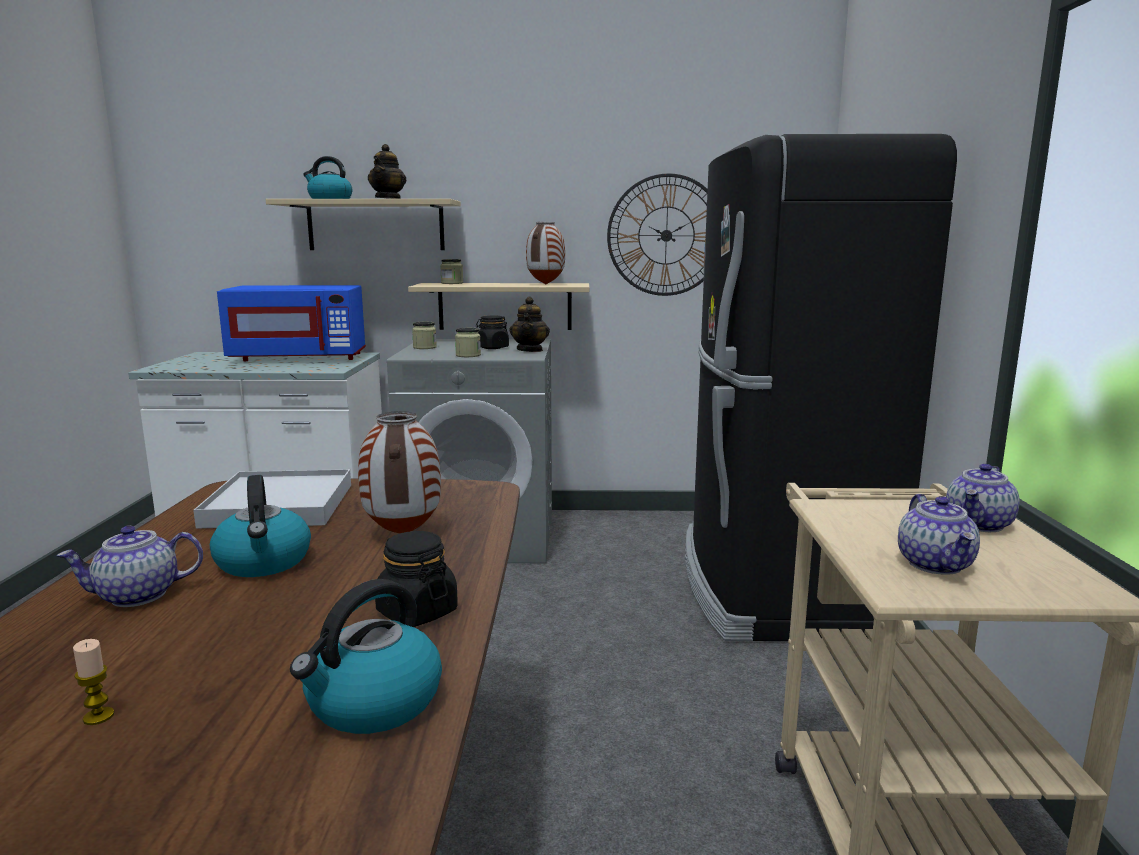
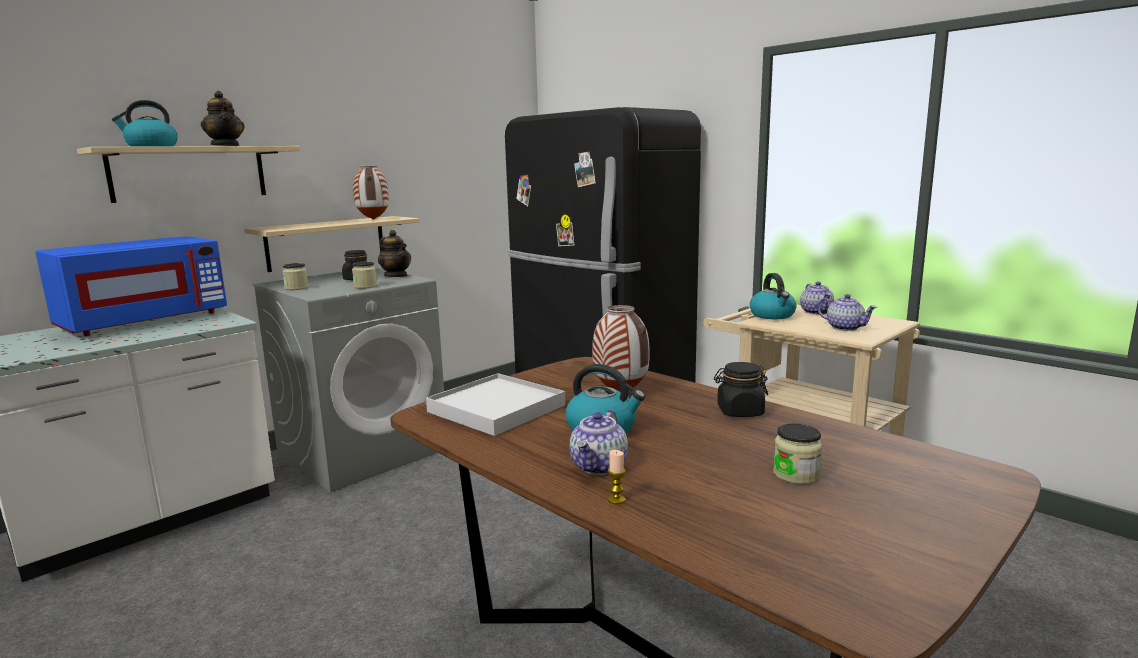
camera: 45 degrees left, 0 degrees up
candle [73,639,114,725] -> candle moved to [608,450,626,504]
kettle [290,579,442,734] -> kettle moved to [750,273,797,319]
jar [440,259,463,284] -> jar moved to [773,423,822,485]
wall clock [607,173,708,296] -> none

